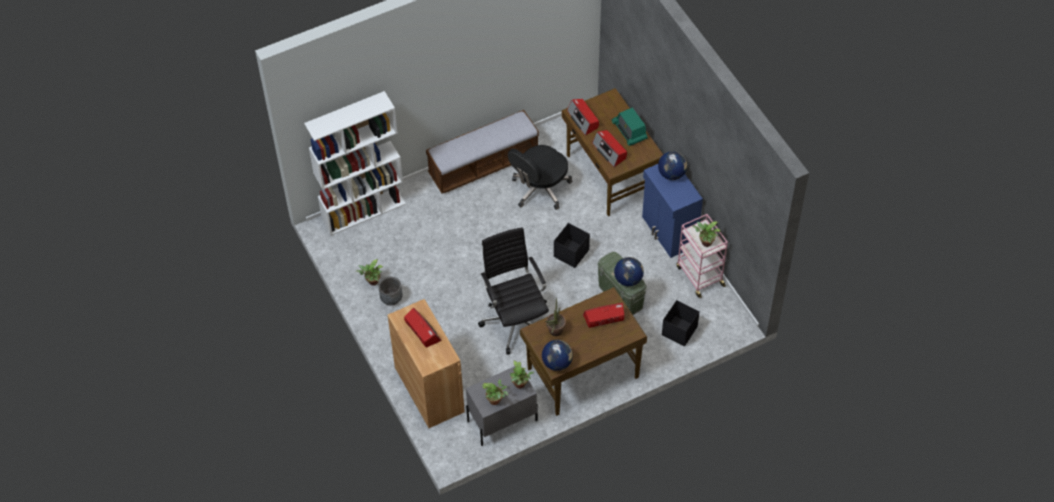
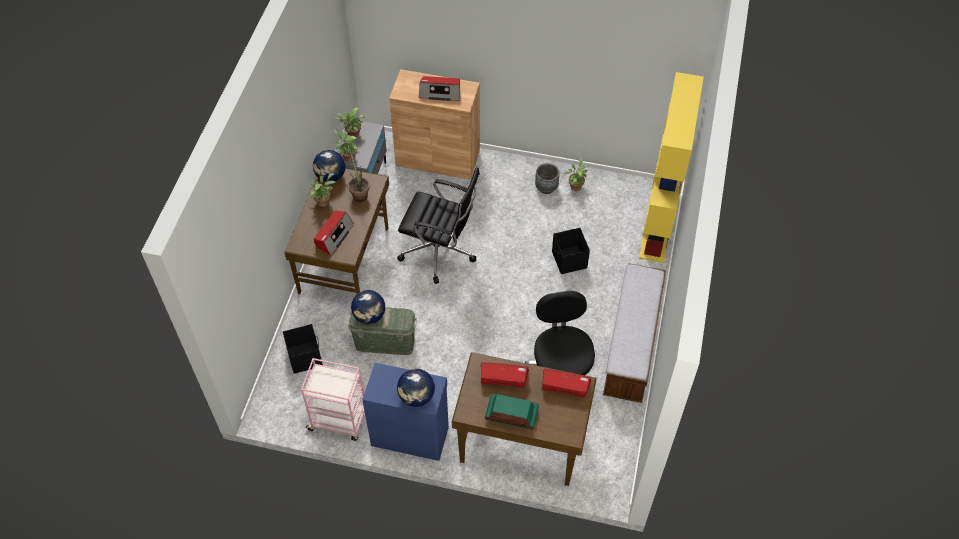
camera: 130 degrees right, 0 degrees up
white bookcase [304,91,406,236] -> yellow bookcase [639,72,704,263]
black storage box [554,223,590,268] -> black storage box moved to [552,228,590,274]
potted plant [692,222,721,247] -> potted plant moved to [308,173,335,207]

